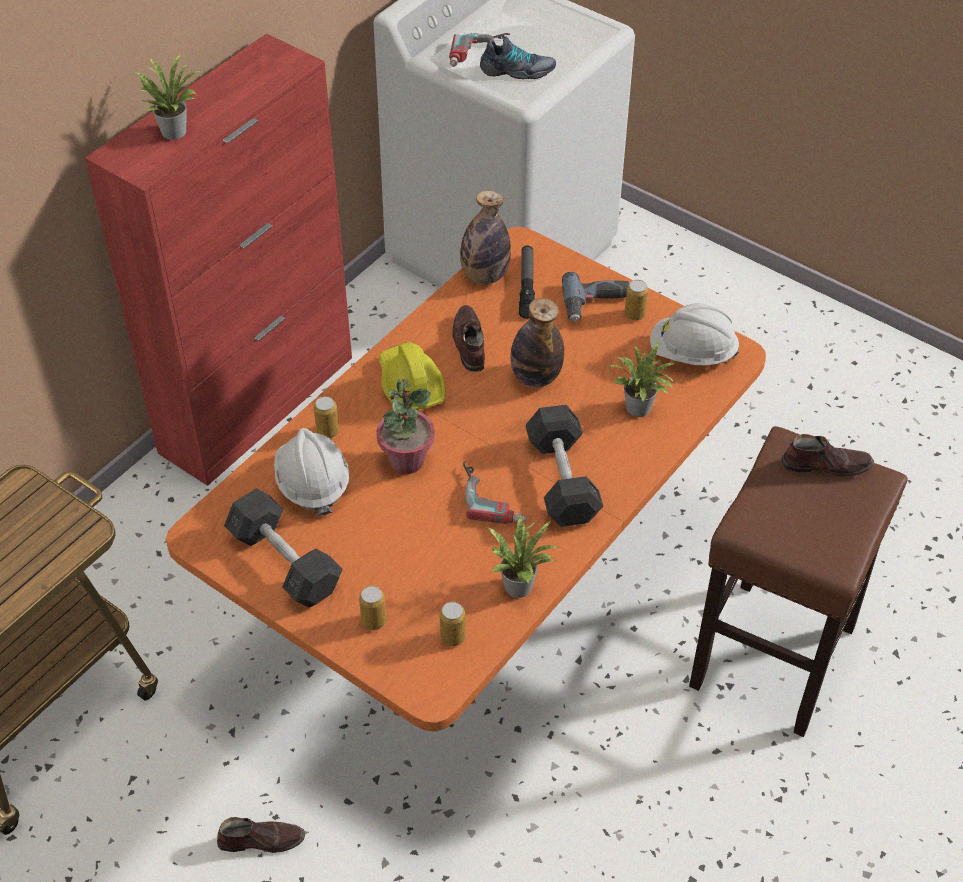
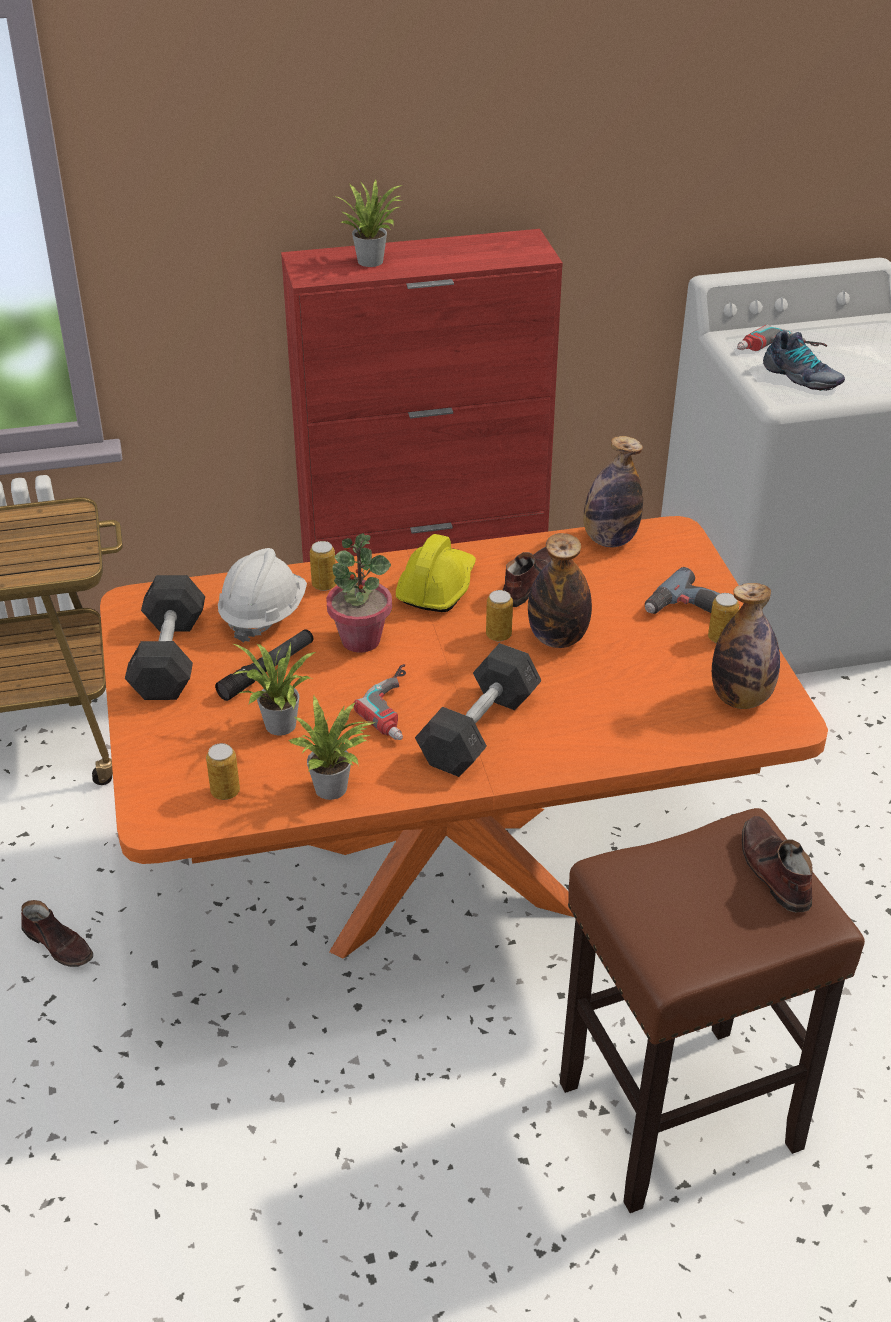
camera: 40 degrees right, 10 degrees down
can [359,586,386,630] -> can moved to [486,590,513,641]
flashlight [519,245,535,319] -> flashlight moved to [215,629,314,701]
potted plant [608,341,676,417] -> potted plant moved to [233,643,315,735]
white hard hat [650,303,739,365] -> bottle [712,583,780,709]
brown shoe [781,434,874,476] -> brown shoe turned 150 degrees counterclockwise [742,816,813,913]

